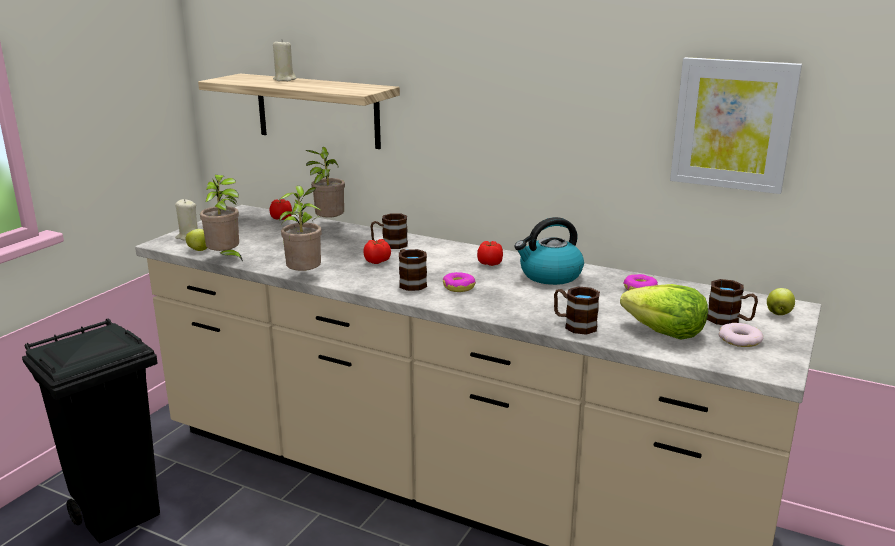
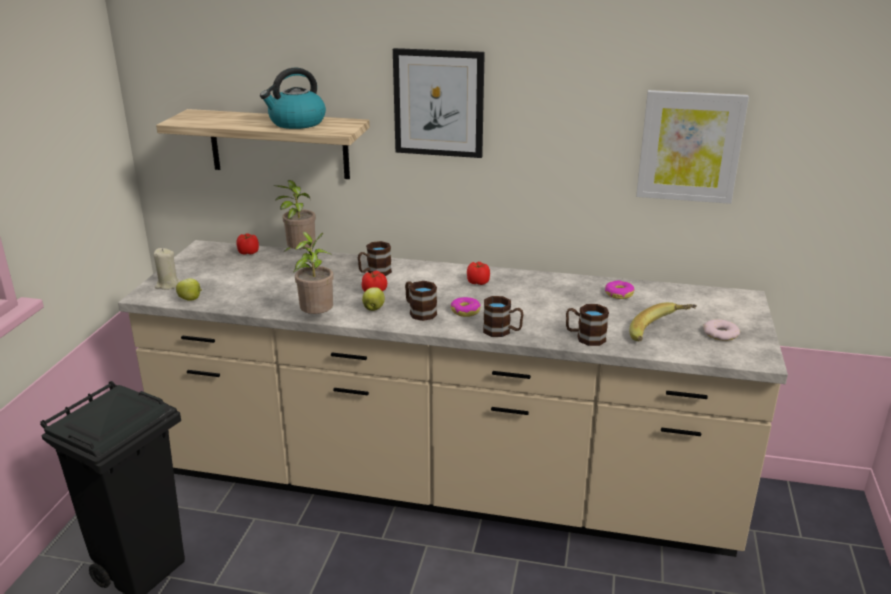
camera: 15 degrees left, 5 degrees up
potted plant [200,175,243,262] -> none
beige candle [273,40,296,81] -> none
kettle [514,217,584,285] -> kettle moved to [260,68,326,129]
lettuce [620,284,708,340] -> banana [630,302,697,341]
brown mug [707,279,758,325] -> brown mug moved to [483,296,524,337]
apple [767,288,795,315] -> apple moved to [362,287,385,311]
none -> picture [393,48,485,158]

